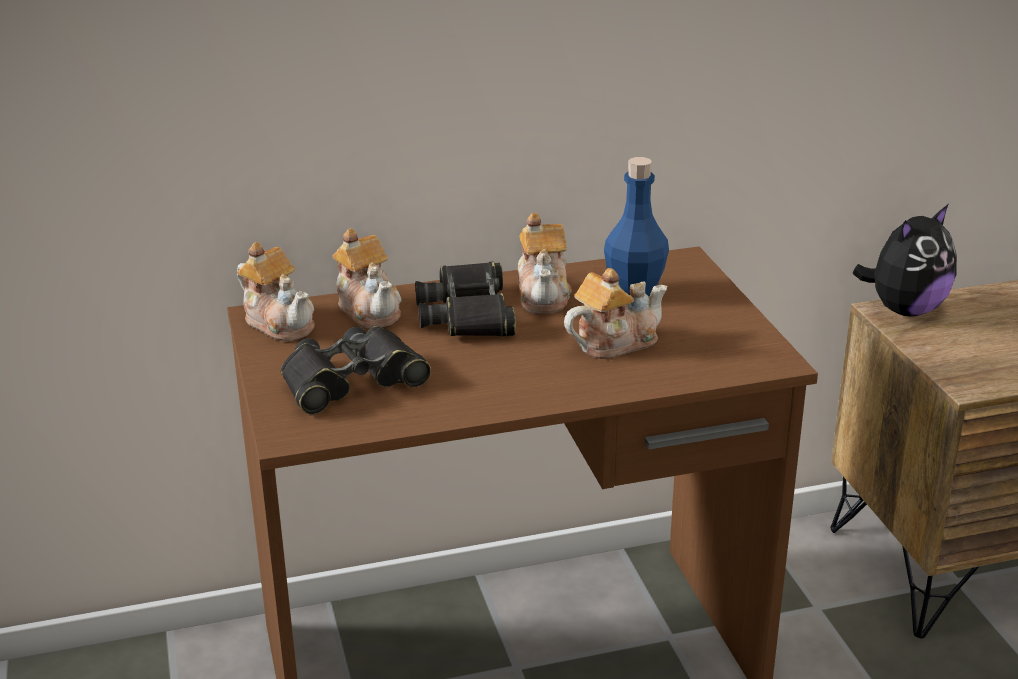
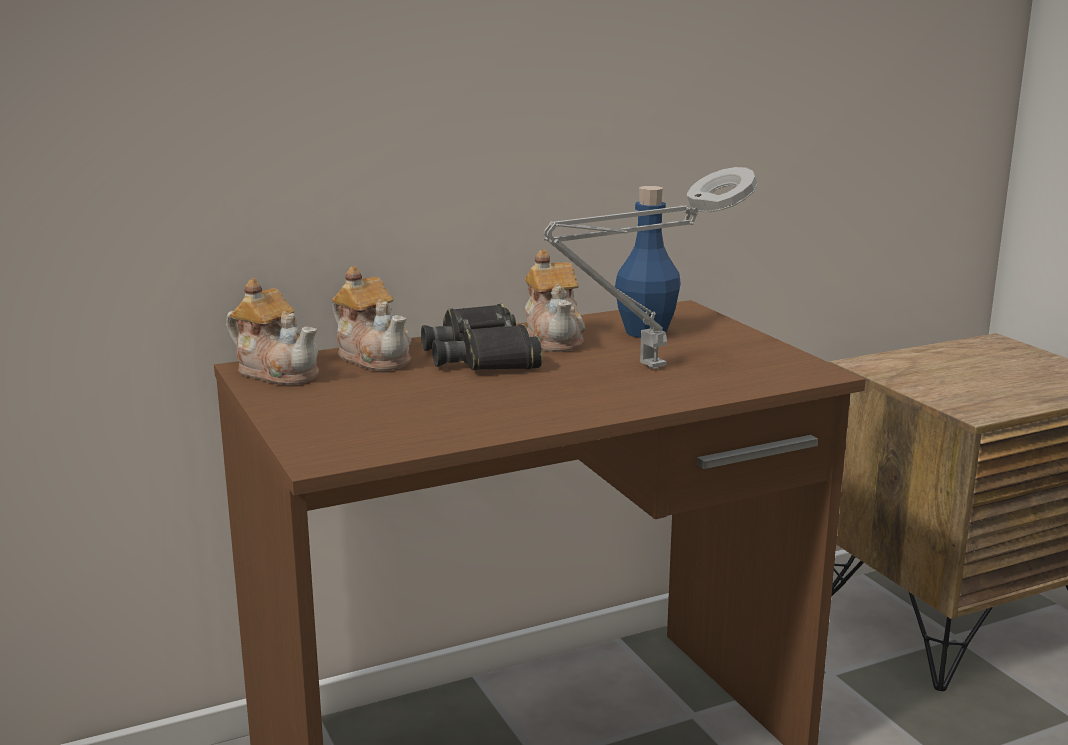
camera: 10 degrees left, 10 degrees down
black binoculars [281,326,431,414] -> none
teapot [564,268,667,359] -> grey table lamp [543,167,758,369]
plush toy [853,205,957,317] -> none

